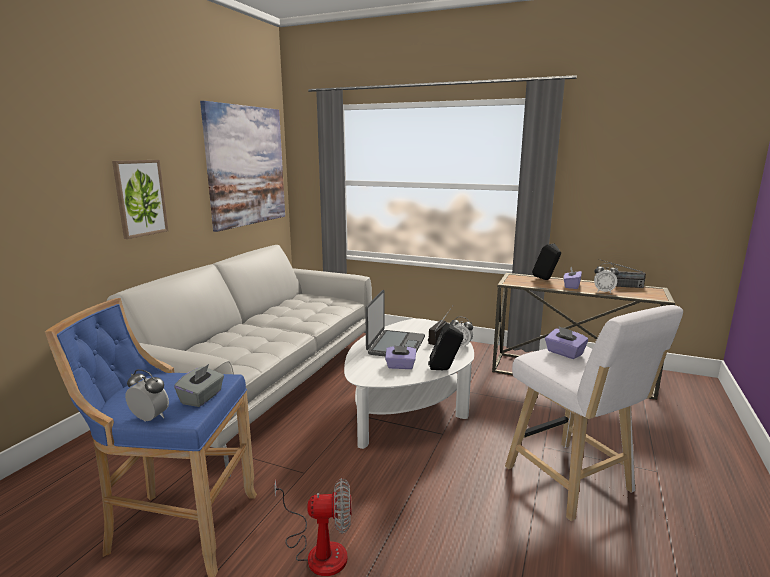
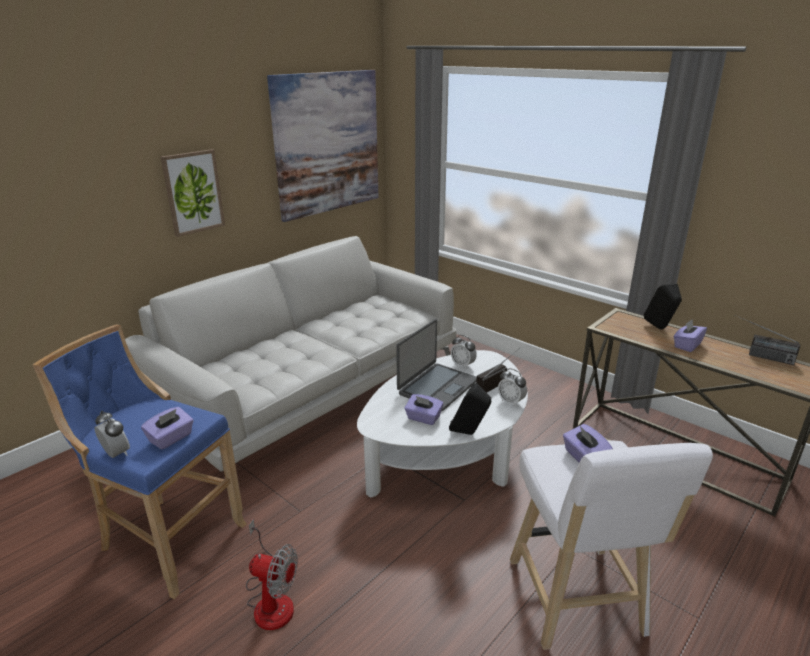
camera: 20 degrees right, 10 degrees up
grey tissue box [174,364,224,407] -> purple tissue box [141,407,194,450]
alarm clock [594,263,619,293] -> alarm clock moved to [451,335,477,369]

